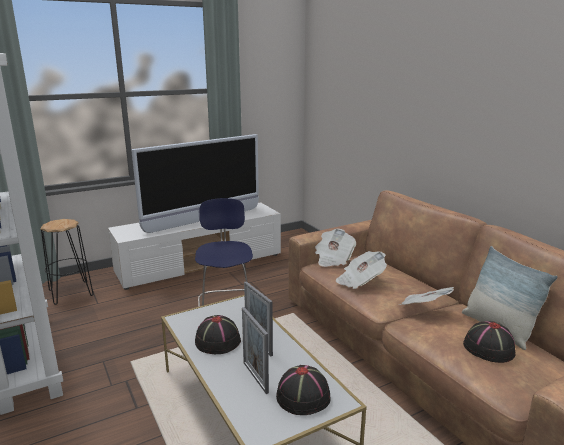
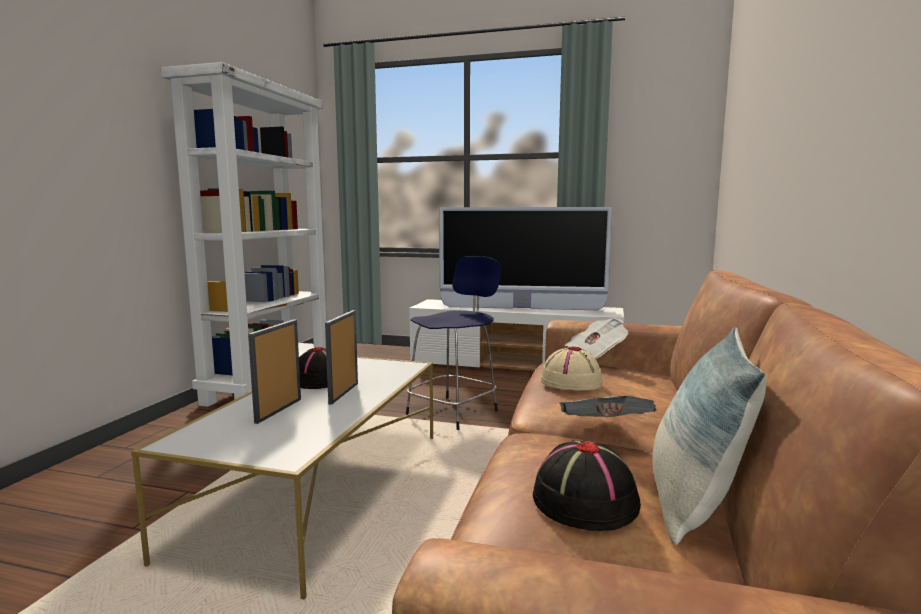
camera: 45 degrees right, 10 degrees down
black stool [40,219,93,305] -> none
black hat [276,365,330,415] -> none
newspaper [336,251,387,289] -> beige hat [541,346,603,391]

